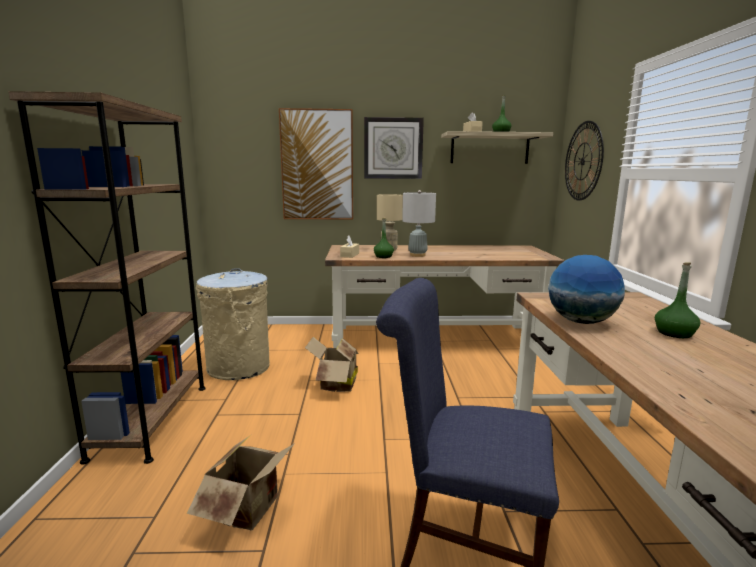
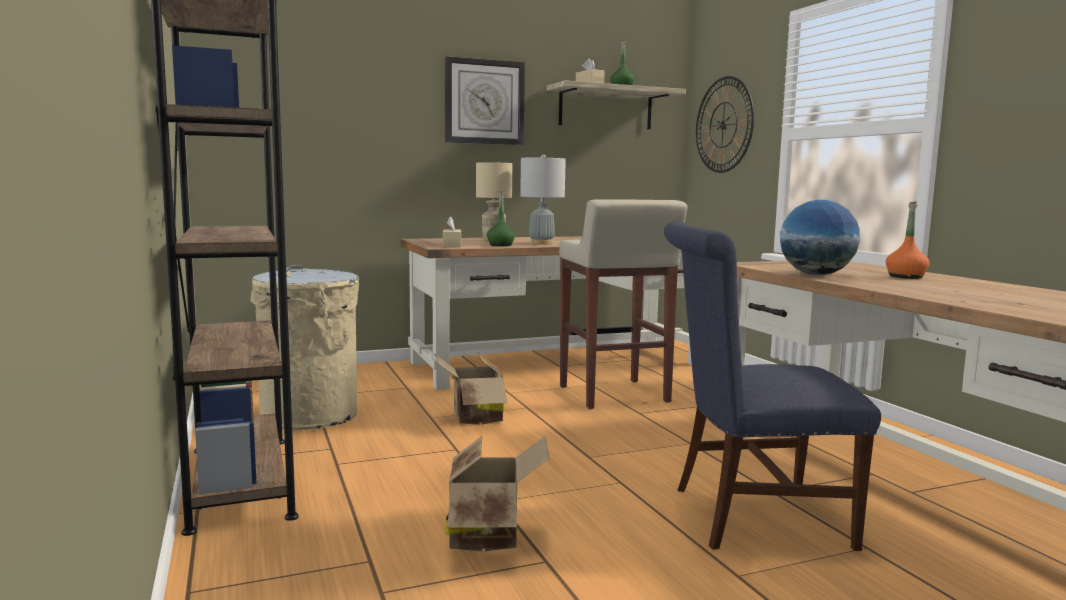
camera: 20 degrees left, 5 degrees down
picture [279,108,353,220] -> none
green bottle [655,262,700,338] -> orange bottle [886,201,930,279]
none -> beige stool [559,199,687,409]

